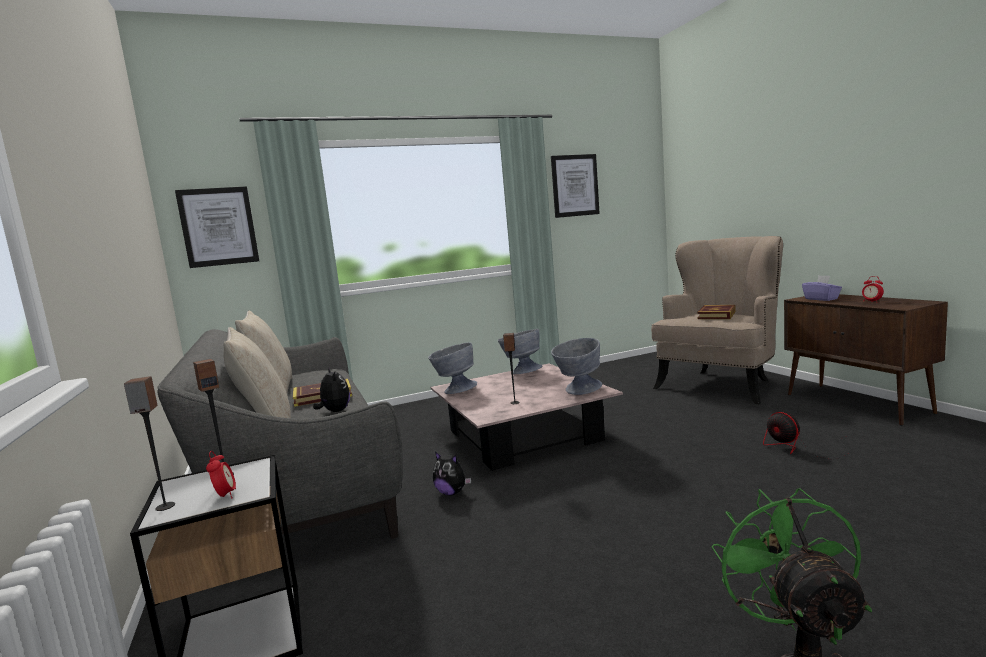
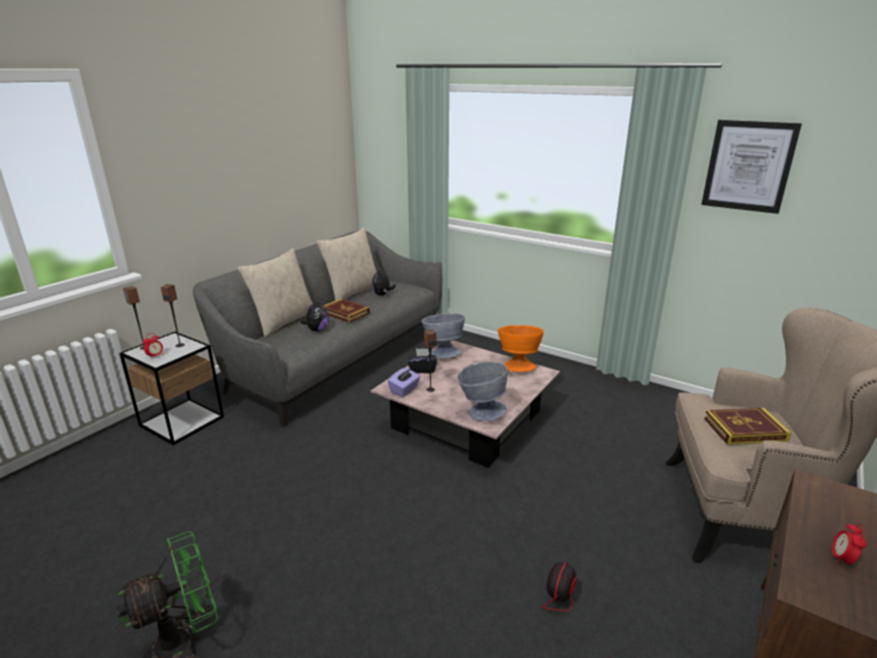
camera: 55 degrees right, 15 degrees up
picture [175,186,259,268] -> none
plush toy [433,452,471,496] -> plush toy moved to [372,267,396,296]
grey bowl [498,329,542,374] -> orange bowl [498,325,544,372]
purple tissue box [802,275,842,301] -> purple tissue box moved to [388,368,420,397]
none -> black tissue box [408,349,437,373]

